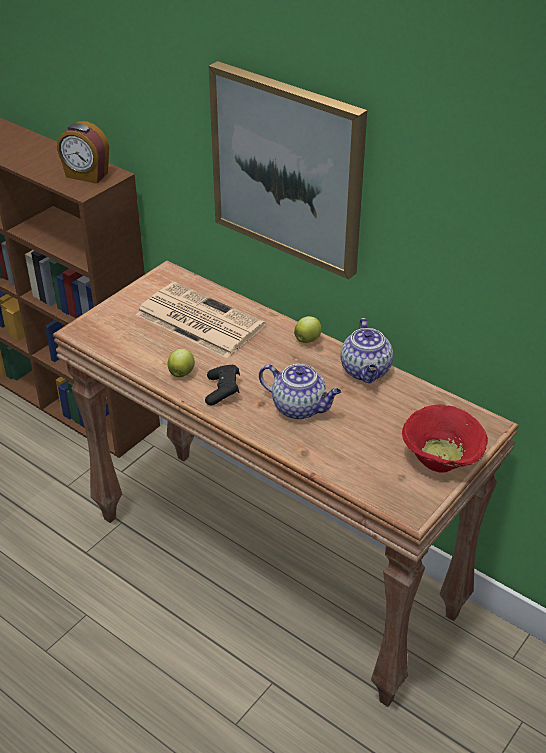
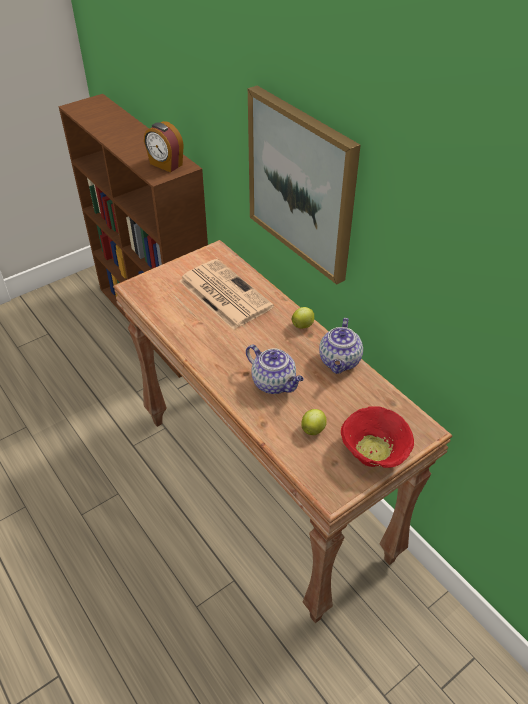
camera: 15 degrees right, 5 degrees up
apple [168,349,195,377] -> apple moved to [301,409,327,435]
black game controller [205,365,240,405] -> none

